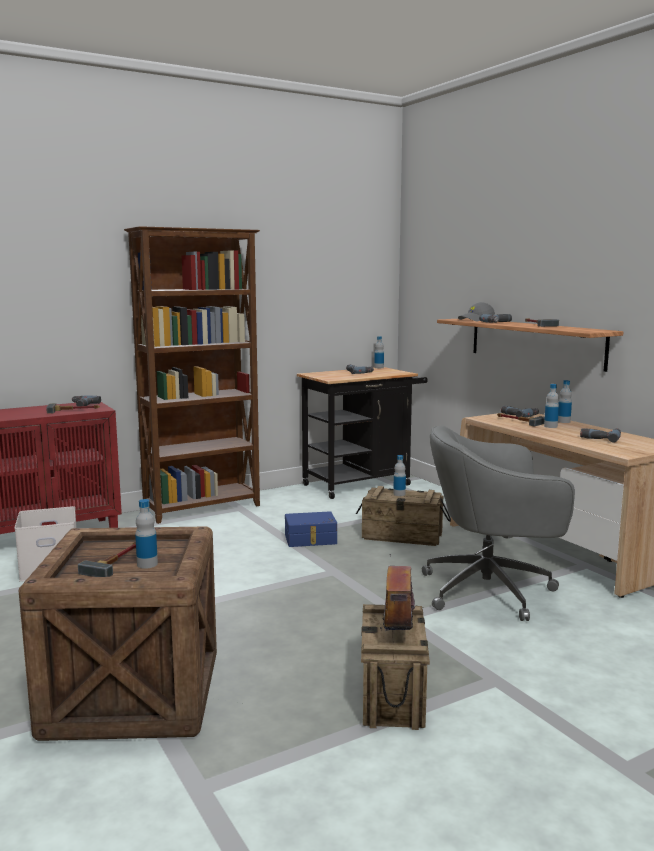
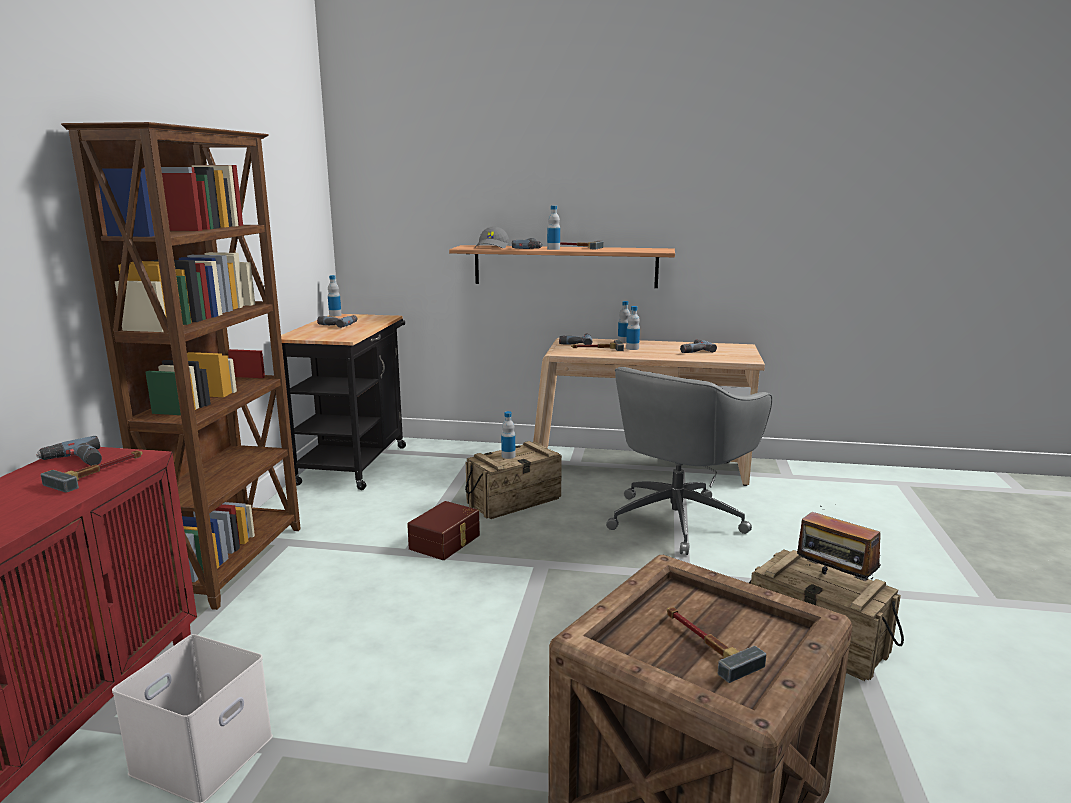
camera: 50 degrees left, 5 degrees up
bottle [135,499,158,569] -> bottle moved to [547,205,560,250]
blue storage box [285,511,337,547] -> brown storage box [407,501,480,560]

